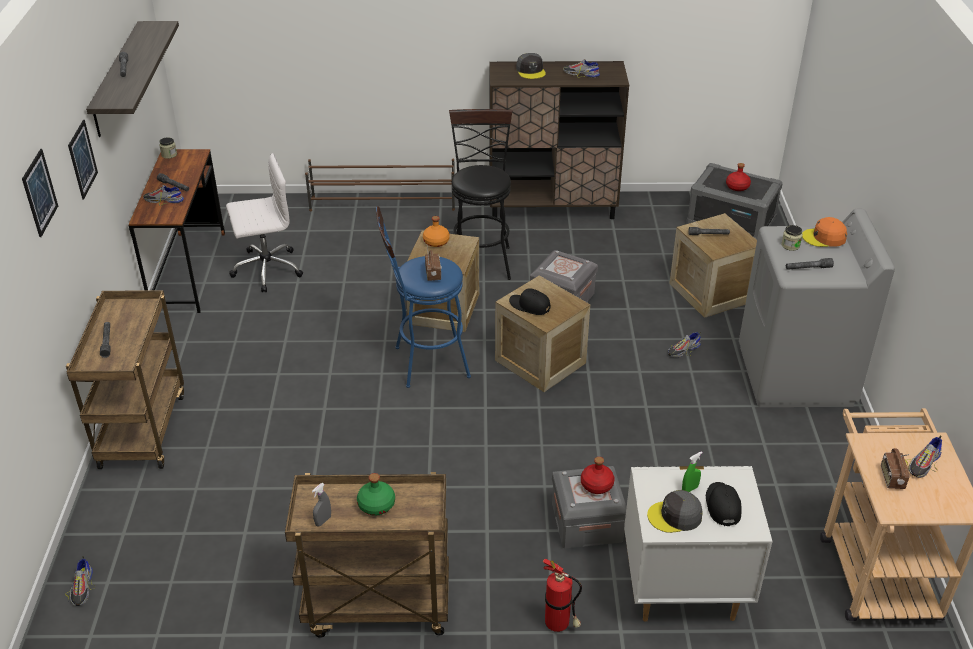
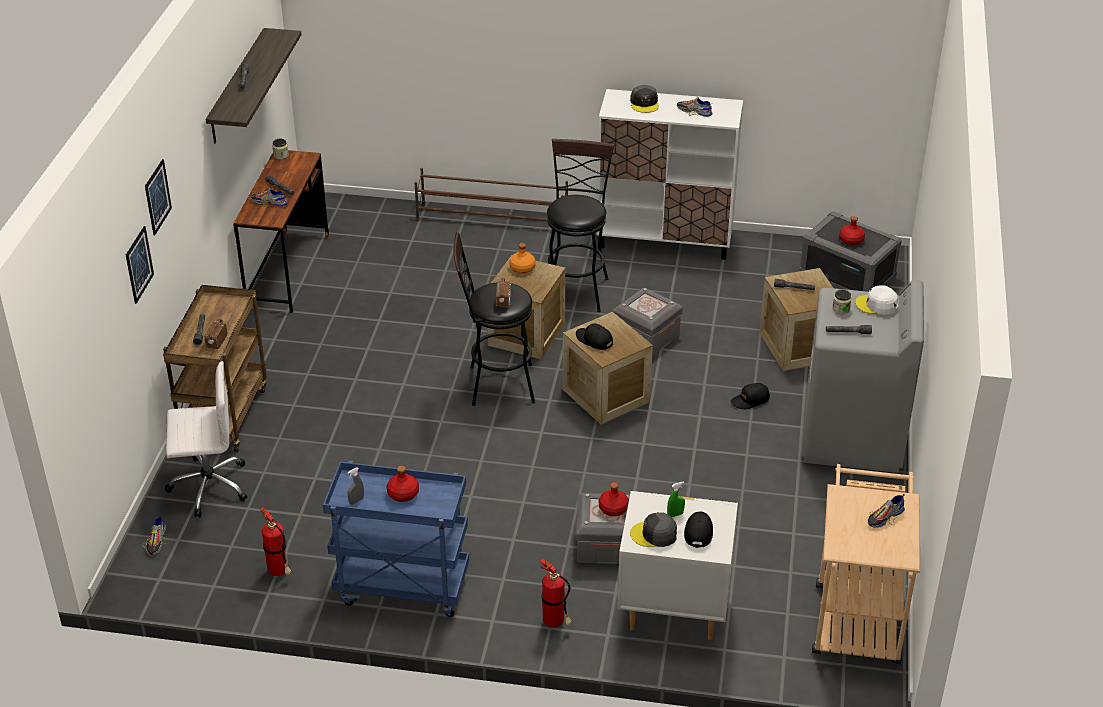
camera: 10 degrees right, 0 degrees up
picture [68,120,98,199] -> picture moved to [126,226,154,304]
white office chair [226,153,303,292] -> white office chair moved to [165,361,247,517]
brown cart [285,472,449,638] -> blue cart [323,461,469,617]
green bottle [357,473,395,516] -> red bottle [386,466,419,502]
blue stool [376,206,471,388] -> black stool [453,232,535,406]
brown cabinet [489,61,629,219] -> white cabinet [597,89,743,260]
shoe [668,332,701,357] -> black cap [731,383,770,409]
orange cap [802,217,847,247] -> white cap [855,285,898,315]
radio [881,448,909,489] -> radio moved to [204,319,228,349]
none -> fire extinguisher [260,507,291,576]

